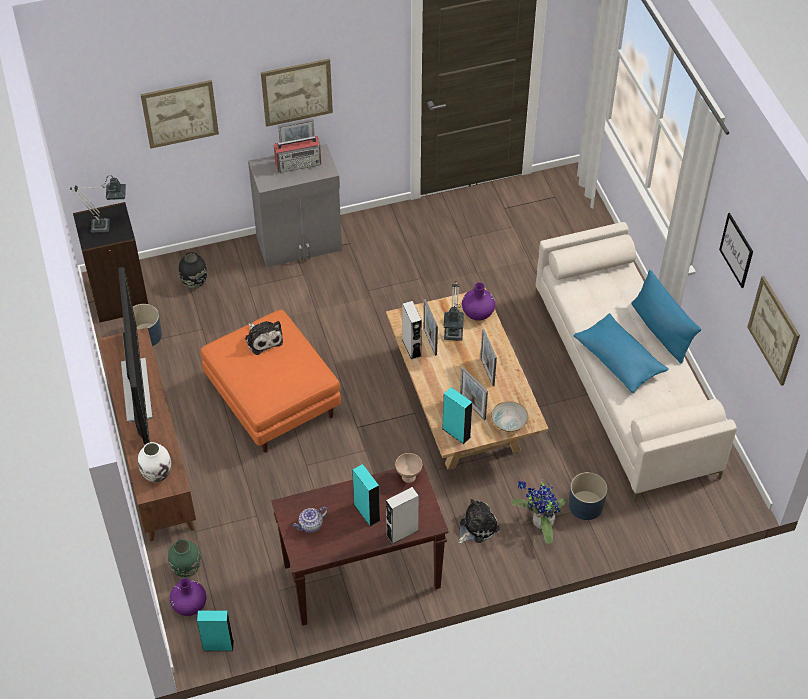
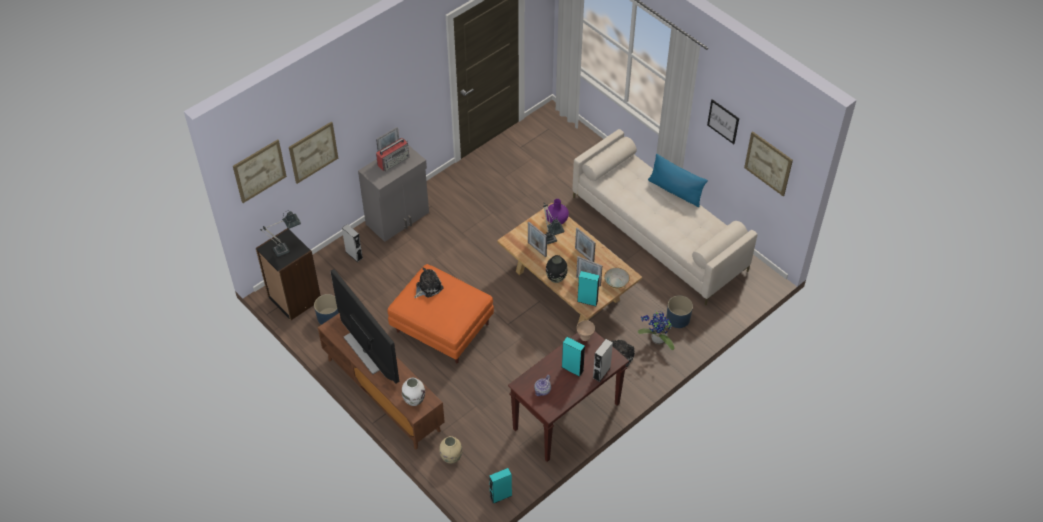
camera: 25 degrees left, 0 degrees up
green vase [168,539,201,578] -> beige vase [439,436,462,464]
purple vase [170,578,206,616] -> none
black vase [179,252,207,289] -> black vase moved to [546,255,568,283]
plush toy [245,321,283,355] -> plush toy turned 75 degrees counterclockwise [414,267,444,298]
picture [261,59,333,127] -> picture moved to [233,139,287,203]
grey speaker [402,301,422,360] -> grey speaker moved to [342,224,363,262]
blue pillow [573,313,669,393] -> none

